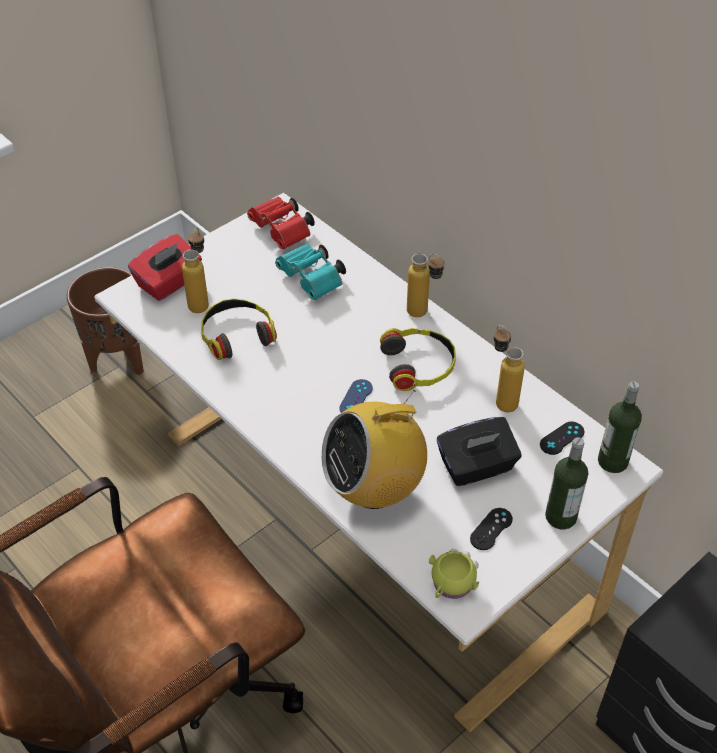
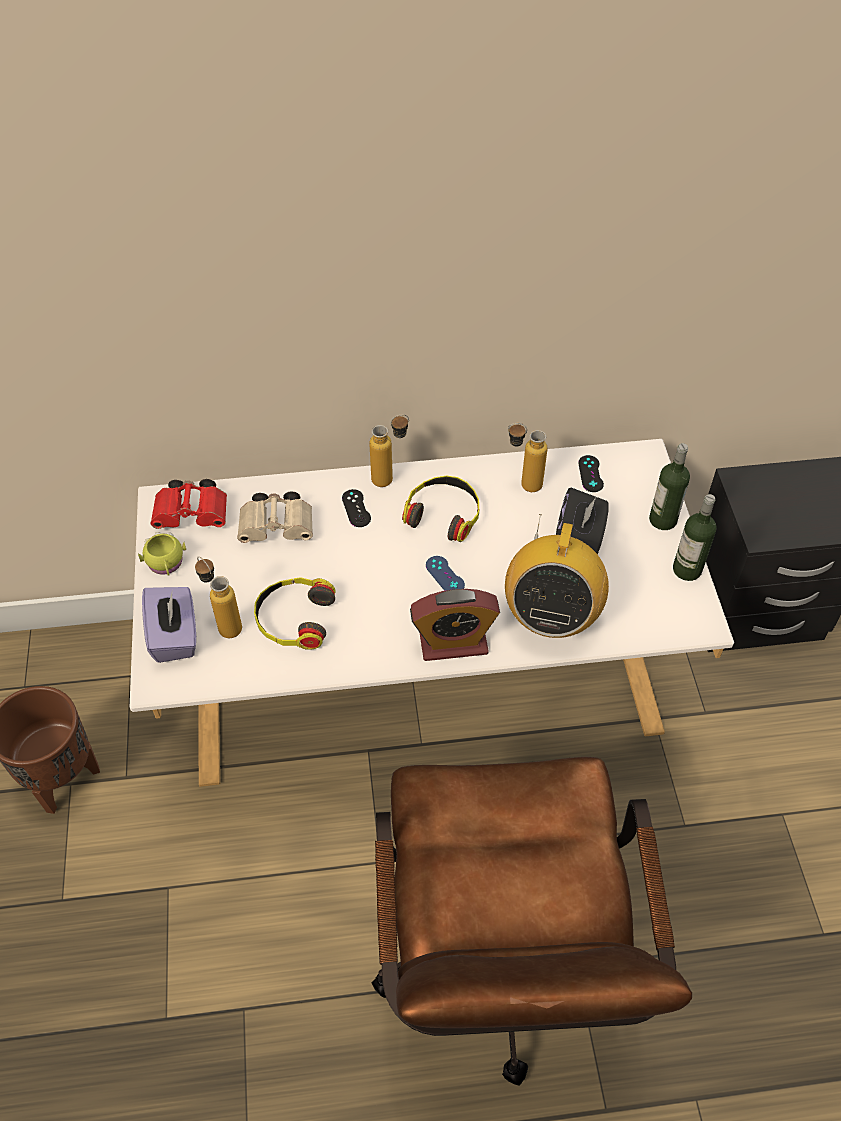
camera: 55 degrees left, 5 degrees up
red tissue box [128,234,202,301] -> purple tissue box [142,587,196,663]
turquoise binoculars [275,244,346,300] -> beige binoculars [237,491,313,543]
yellow mug [429,549,479,599] -> yellow mug moved to [138,532,186,576]
black game controller [470,508,513,550] -> black game controller moved to [342,489,371,527]
bottle [598,381,642,473] -> bottle moved to [673,494,717,581]
none -> alarm clock [410,589,500,661]

